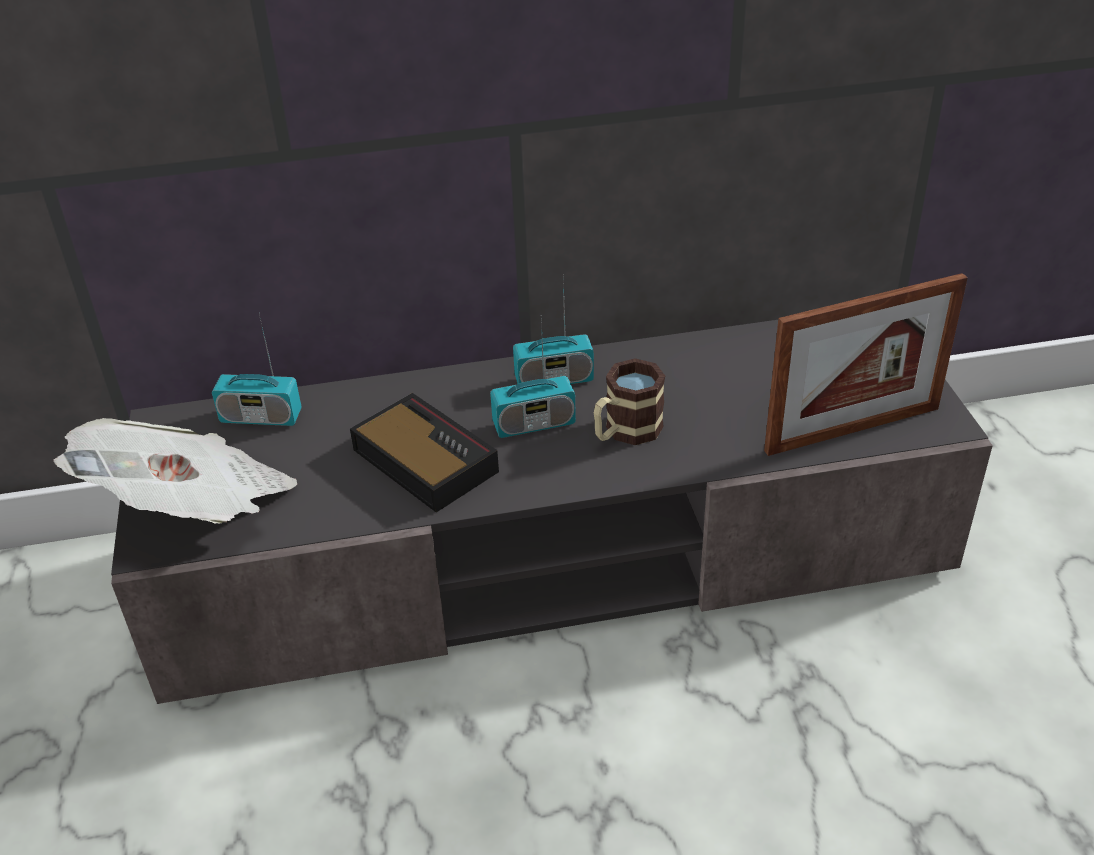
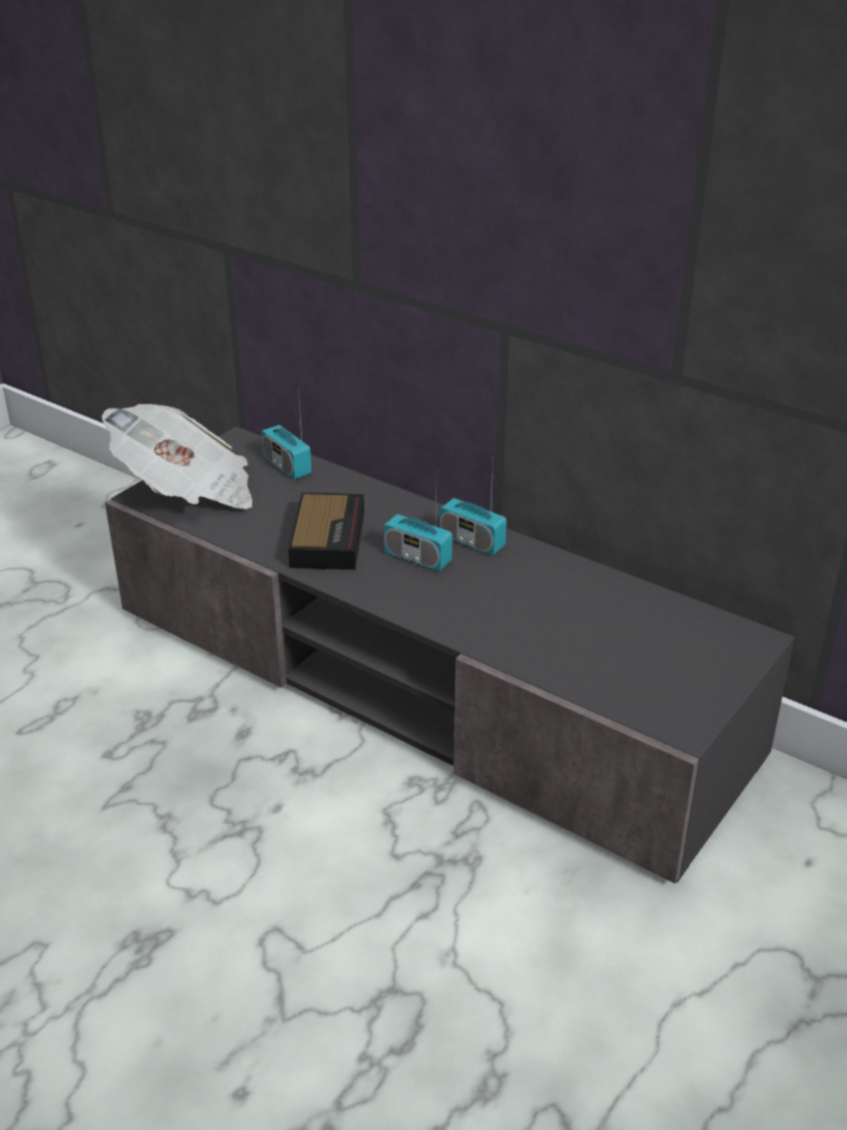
camera: 45 degrees right, 5 degrees down
mug [594,358,665,445] -> none
picture frame [764,273,968,456] -> none

